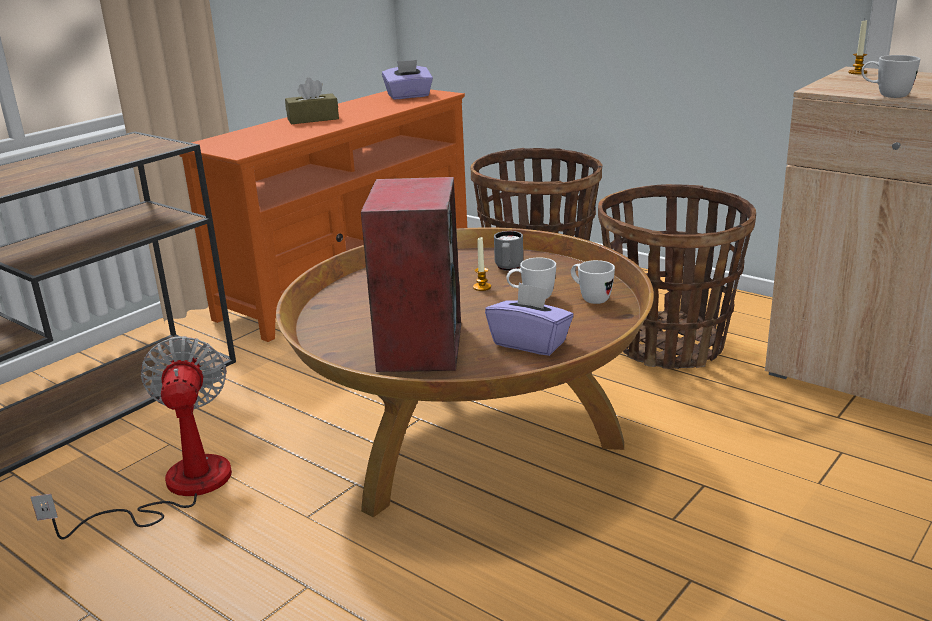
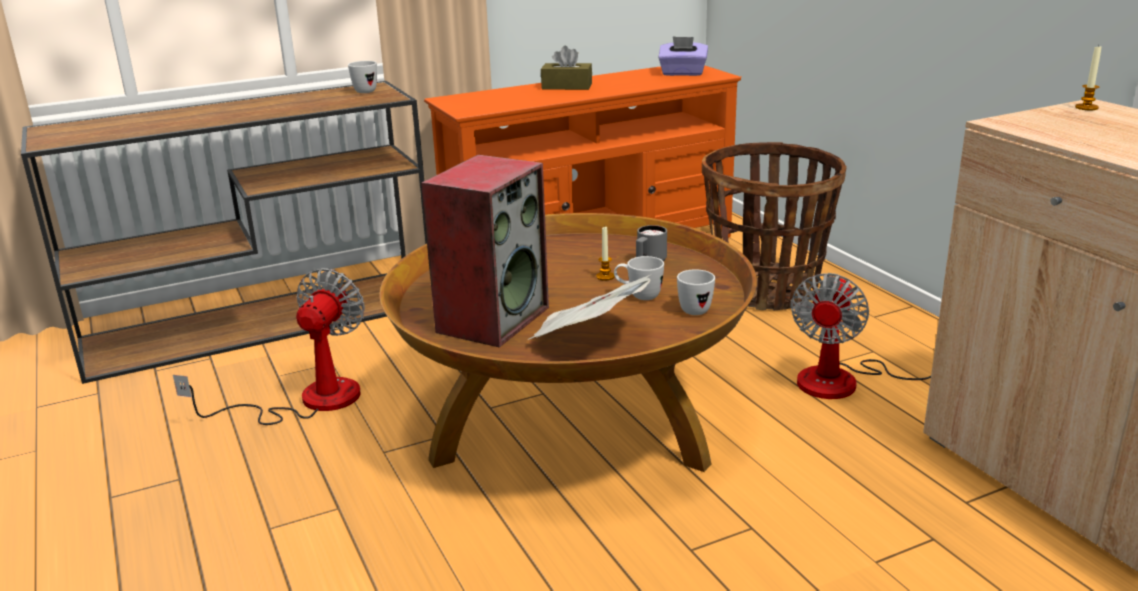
camera: 25 degrees right, 0 degrees up
purple tissue box [485,283,574,356] -> newspaper [528,275,650,340]
basket [598,184,756,369] -> fan [790,273,931,399]
white mug [861,55,920,98] -> white mug moved to [348,61,377,93]

